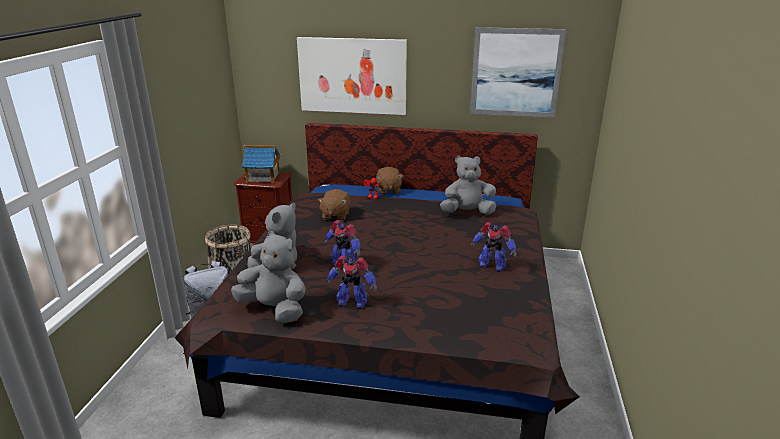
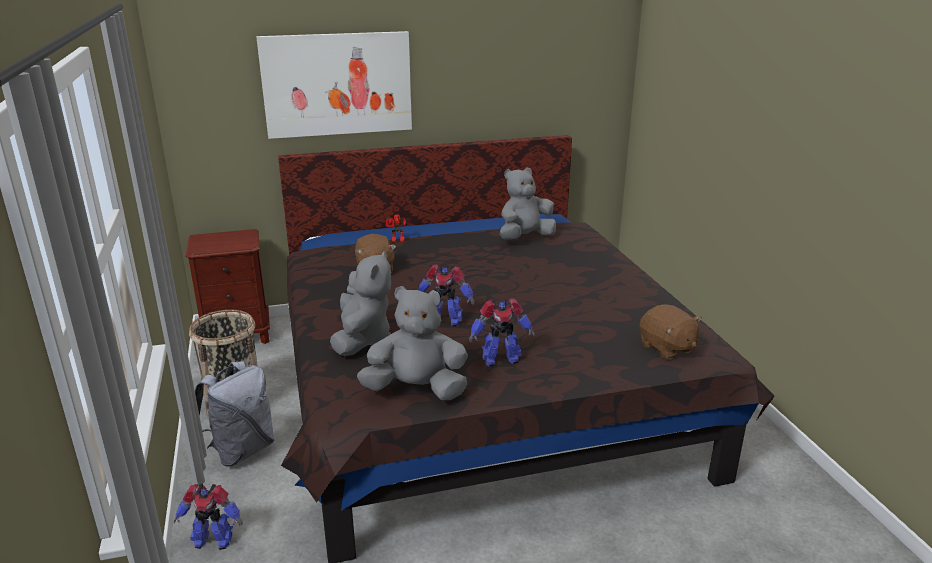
camera: 25 degrees left, 0 degrees up
toy house [242,145,281,183] -> none
brown plush toy [376,167,403,195] -> brown plush toy moved to [640,304,702,360]
picture [470,27,566,118] -> none
toy robot [470,222,517,272] -> toy robot moved to [174,484,243,550]

